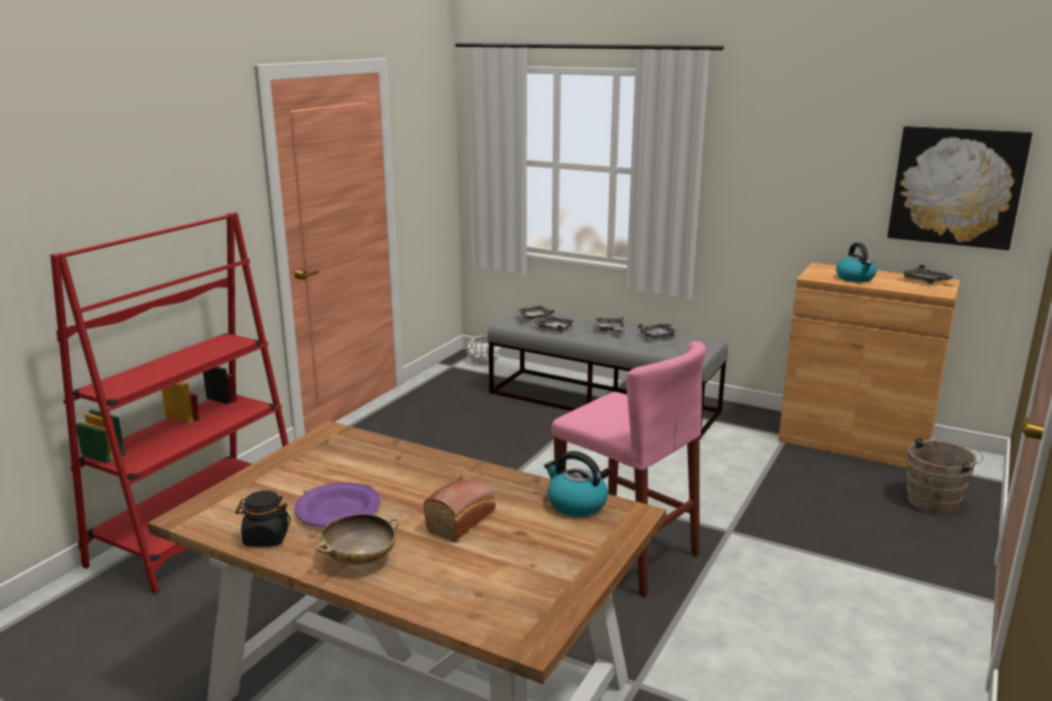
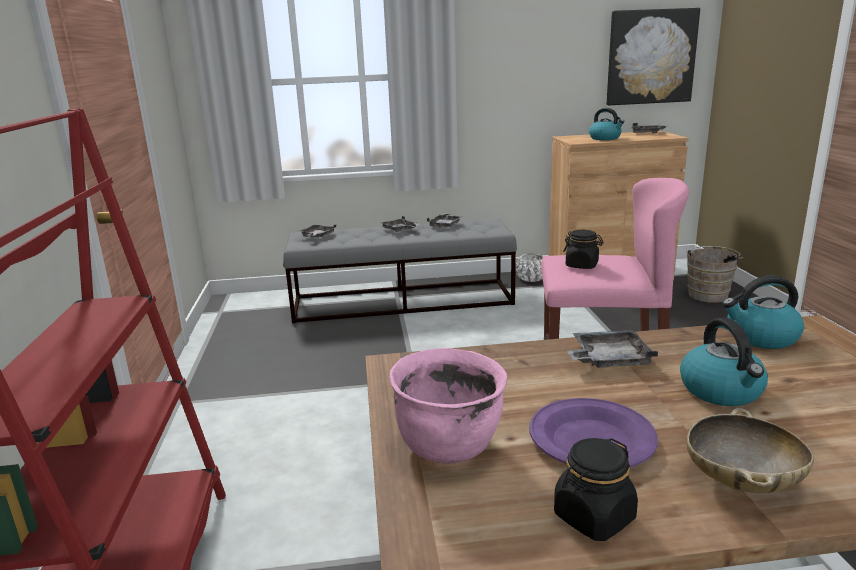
camera: 35 degrees left, 0 degrees up
bread [423,480,496,542] -> kettle [680,318,768,406]
white planter [467,336,500,365] -> white planter moved to [515,254,544,282]
grey tray [531,315,574,332] -> grey tray moved to [566,330,658,368]
none -> pink cooking pot [390,348,507,463]
none -> black jar [563,230,604,269]

